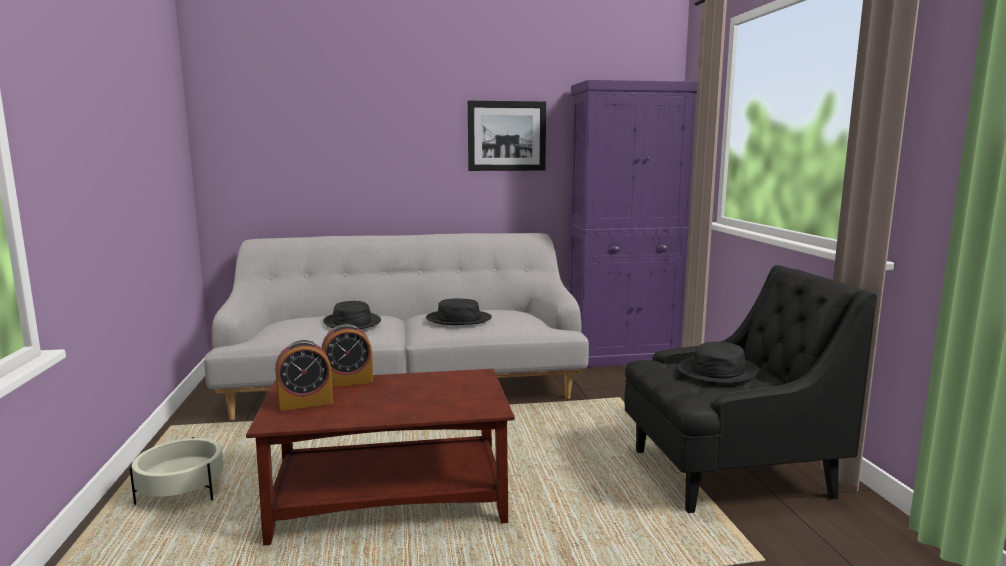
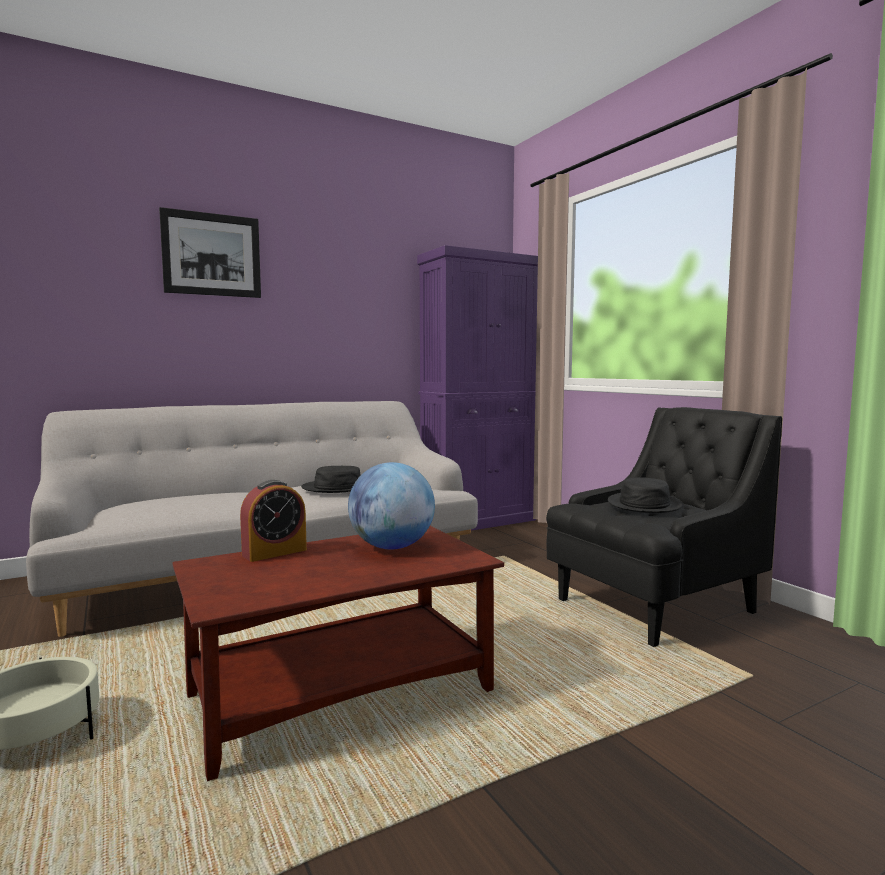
camera: 20 degrees left, 5 degrees down
alarm clock [275,340,333,411] -> none
black hat [323,301,381,329] -> none
picture [468,101,546,171] -> picture moved to [159,207,261,298]
none -> globe [348,462,435,550]

